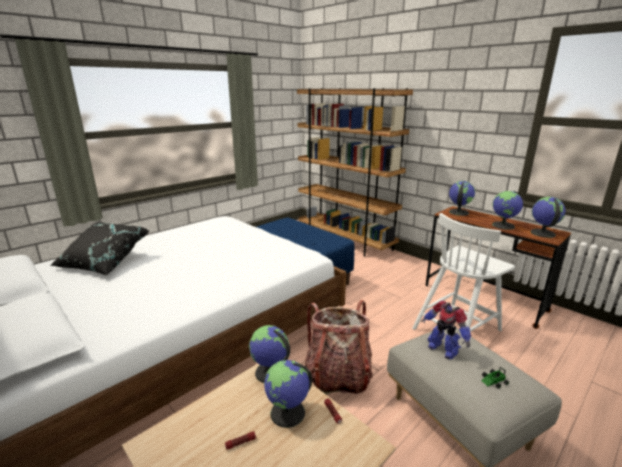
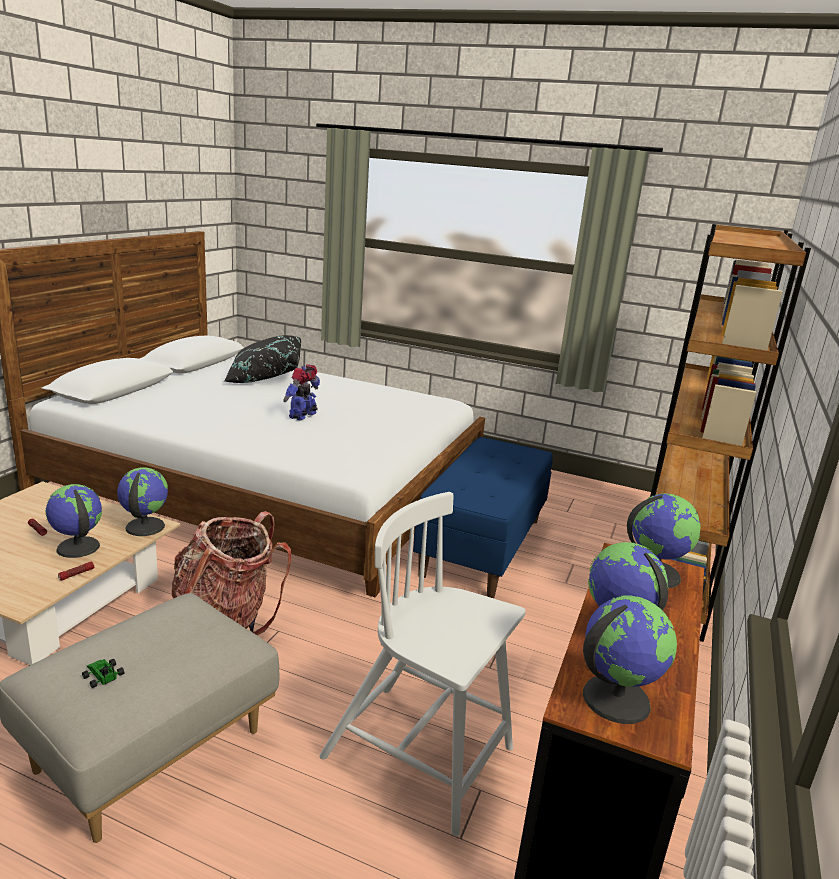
camera: 65 degrees right, 0 degrees up
toy robot [421,301,471,360] -> toy robot moved to [283,364,320,421]

